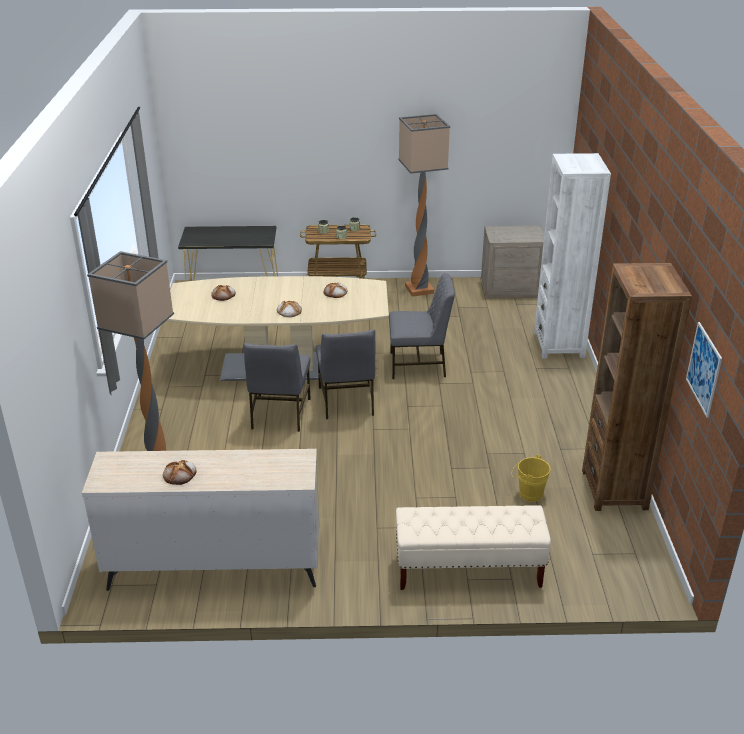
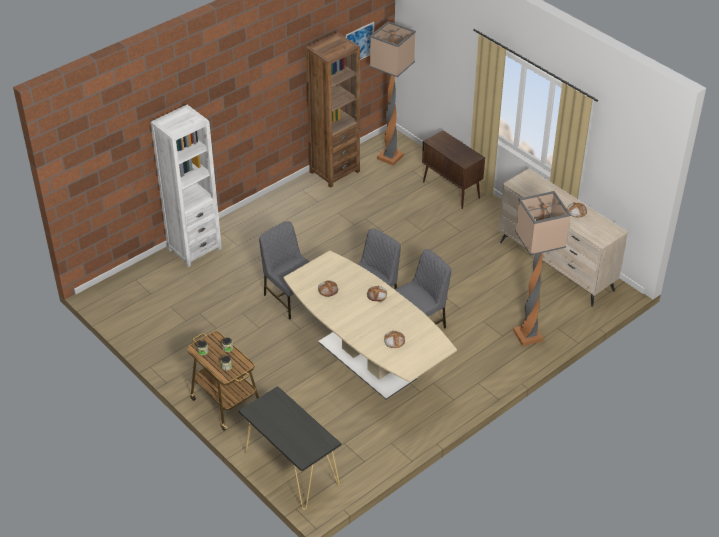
camera: 130 degrees left, 10 degrees up
beige bench [396,505,551,590] -> brown cabinet [422,130,485,209]
floor lamp [398,114,450,297] -> floor lamp moved to [370,21,416,166]
beige nightstand [481,226,544,298] -> none
yellow bucket [512,455,551,502] -> none

